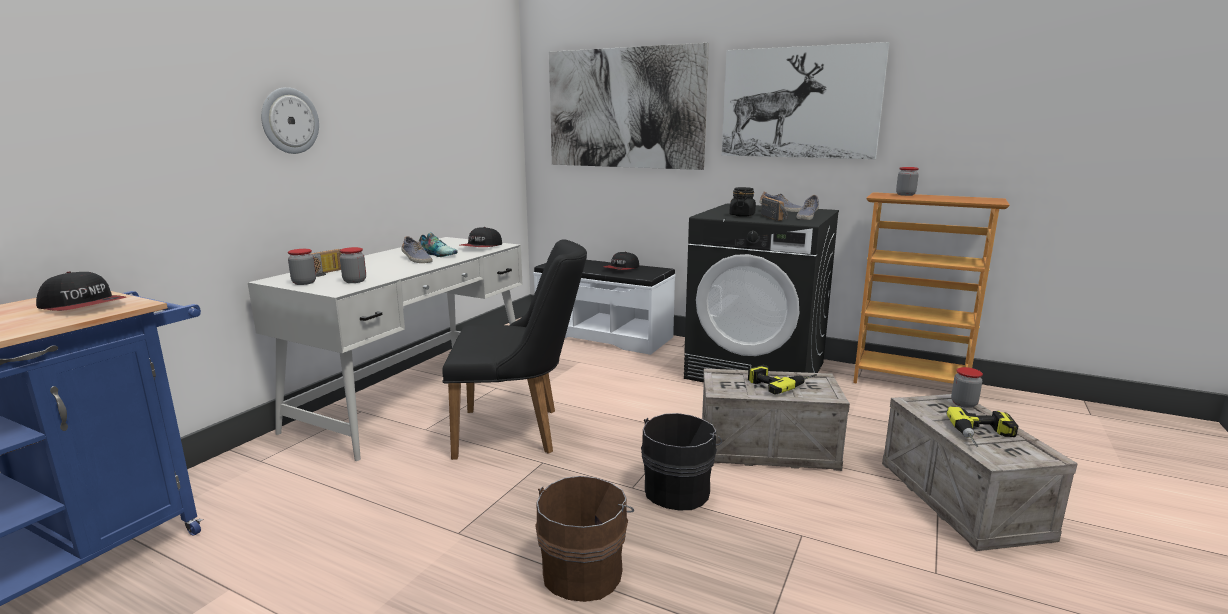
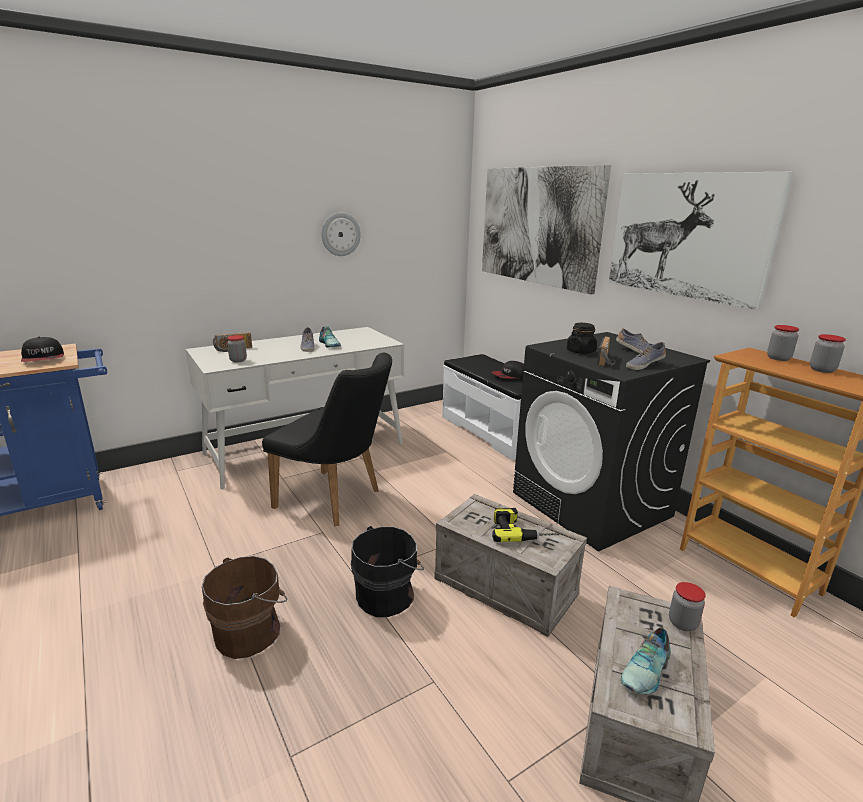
camera: 30 degrees right, 5 degrees up
wall clock [261,87,319,154] -> wall clock moved to [322,213,361,256]
jar [288,249,316,285] -> jar moved to [810,334,846,373]
cap [461,227,502,247] -> none
power drill [947,406,1018,447] -> shoe [621,628,671,695]

